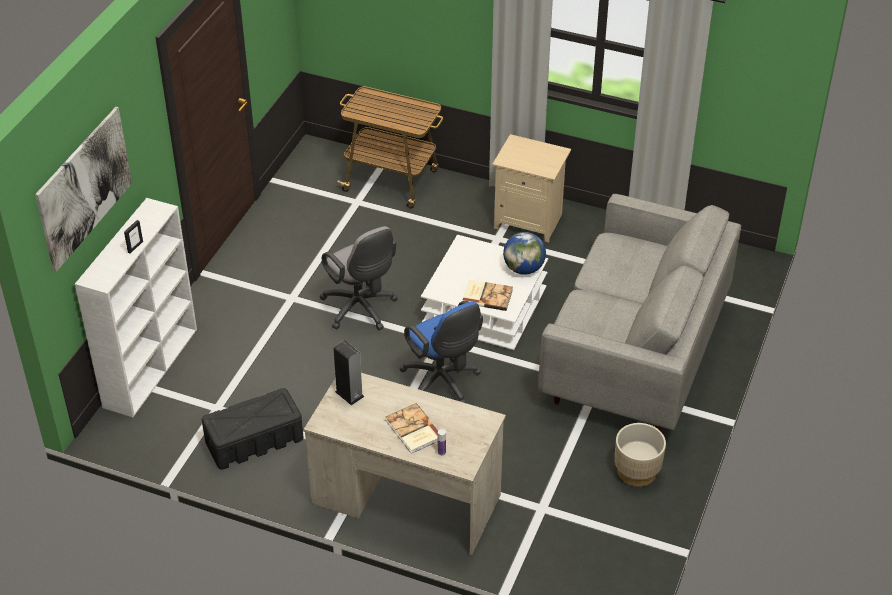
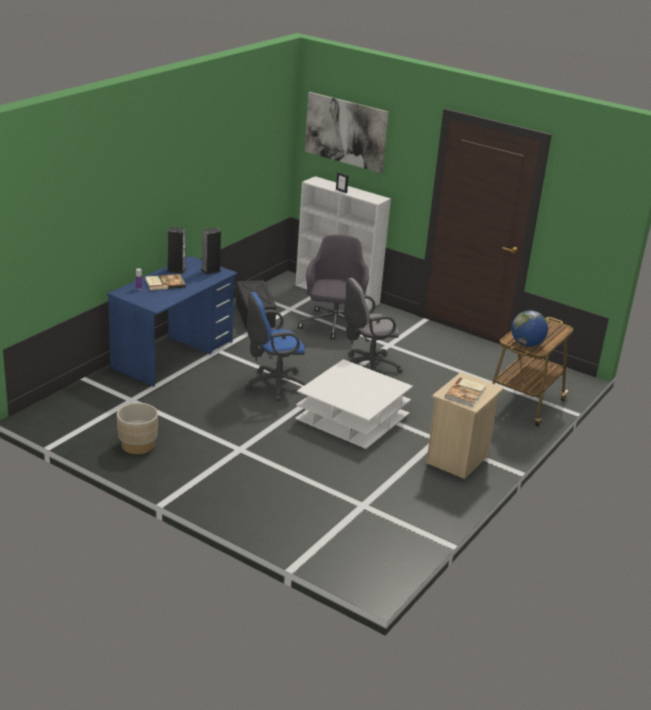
camera: 100 degrees right, 15 degrees down
beige desk [304,373,506,555] -> blue desk [107,256,238,387]
book [462,280,513,311] -> book moved to [445,378,486,406]
globe [503,232,546,275] -> globe moved to [511,310,548,347]
grey sofa [538,194,741,432] -> none
none -> speaker [166,227,186,274]
none -> grey office chair [298,235,369,340]

